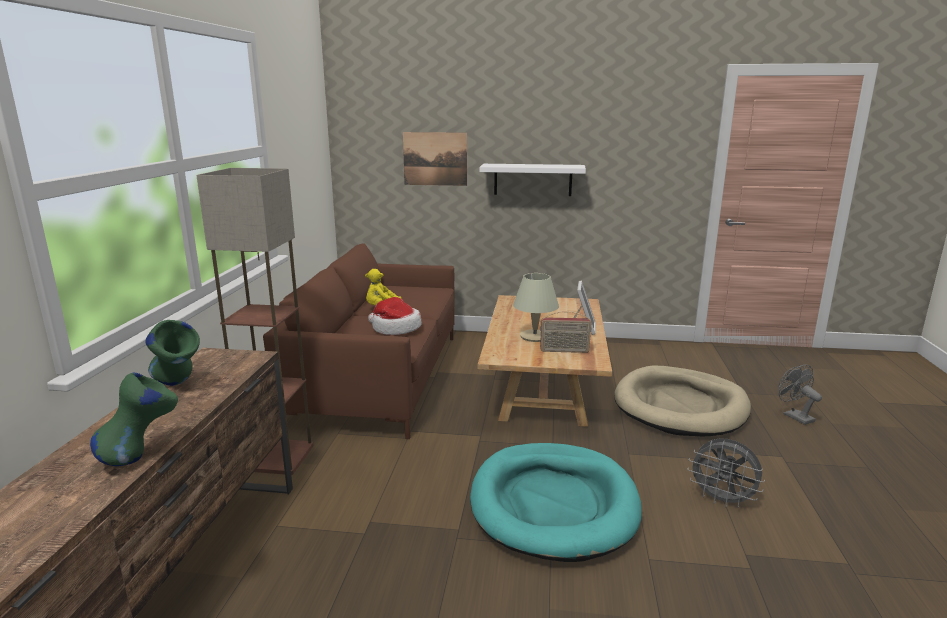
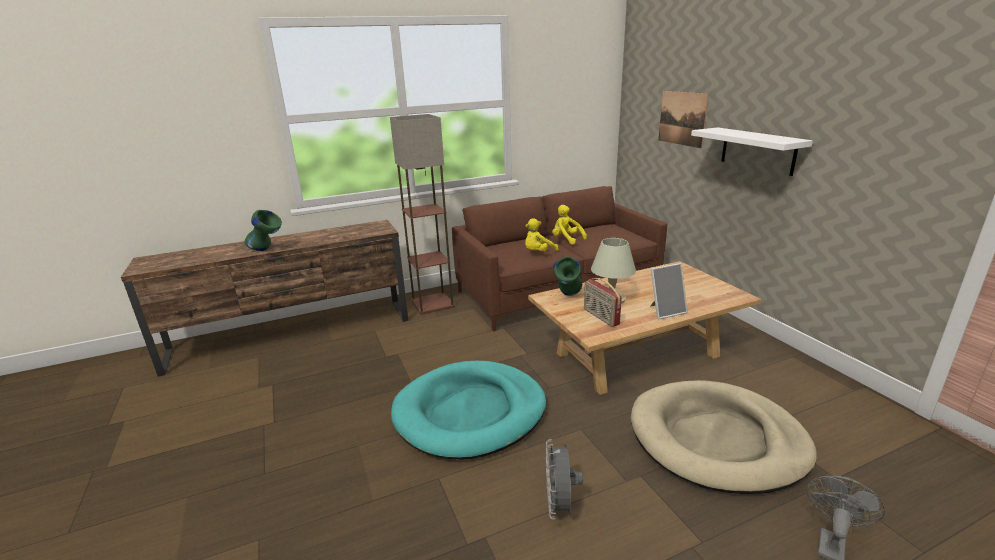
camera: 60 degrees right, 5 degrees up
green vase [145,320,200,386] -> green vase moved to [553,256,582,296]
hat [368,297,422,335] -> yellow plush toy [525,218,559,251]

